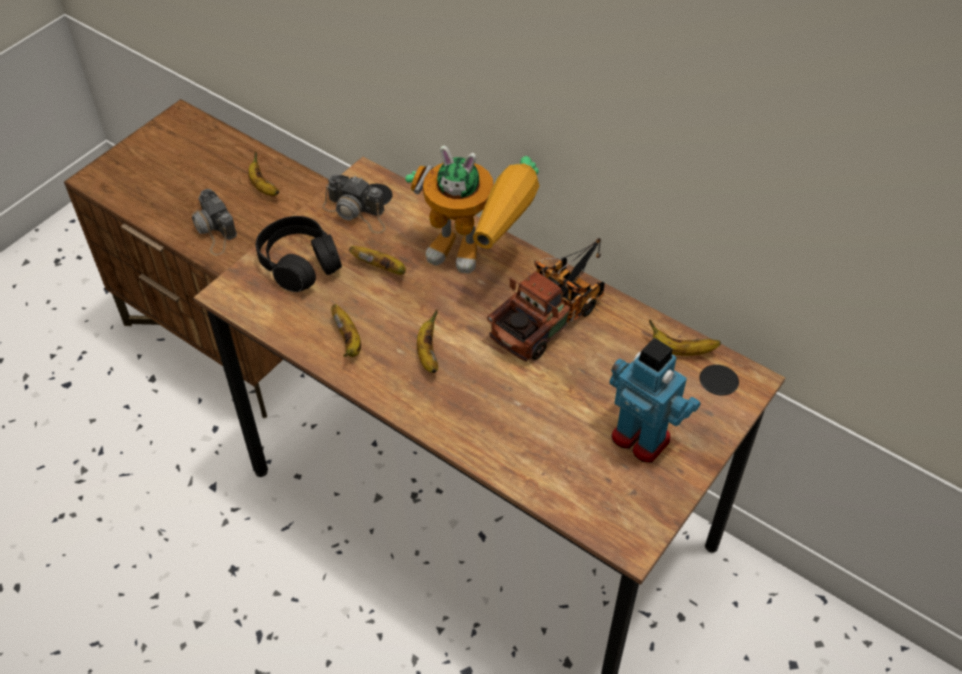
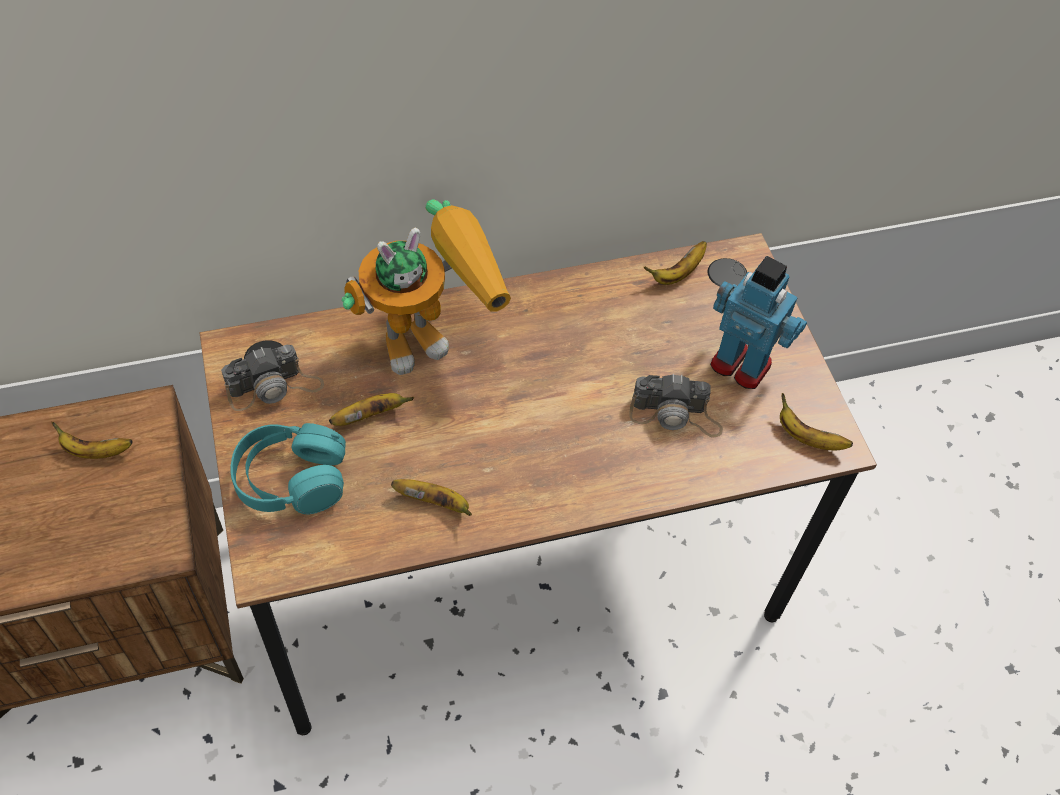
camera: 55 degrees left, 5 degrees up
camera [192,189,237,255] -> camera moved to [629,374,723,437]
black headphones [256,216,342,292] -> turquoise headphones [231,423,346,514]
banana [417,309,438,373] -> banana moved to [780,393,853,451]
toy truck [487,238,605,362] -> none
toy robot [610,338,701,463] -> toy robot turned 45 degrees clockwise [710,256,807,389]

